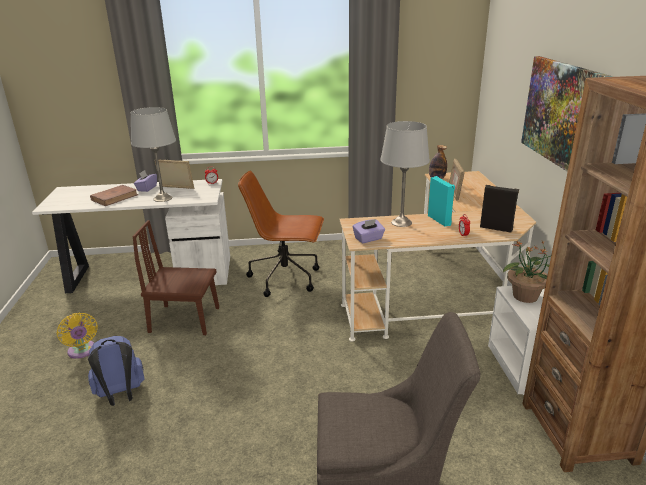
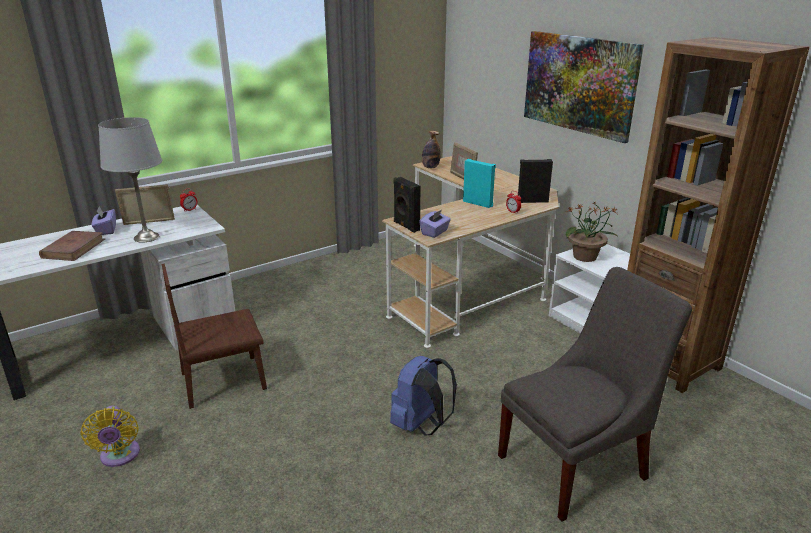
camera: 30 degrees left, 0 degrees up
yellow fan [57,312,98,359] -> yellow fan turned 45 degrees clockwise [80,405,140,467]
blue backpack [88,336,145,406] -> blue backpack moved to [390,356,457,436]
brown office chair [238,171,324,297] -> none
grey table lamp [380,121,430,227] -> none
none -> black speaker [393,177,420,233]

